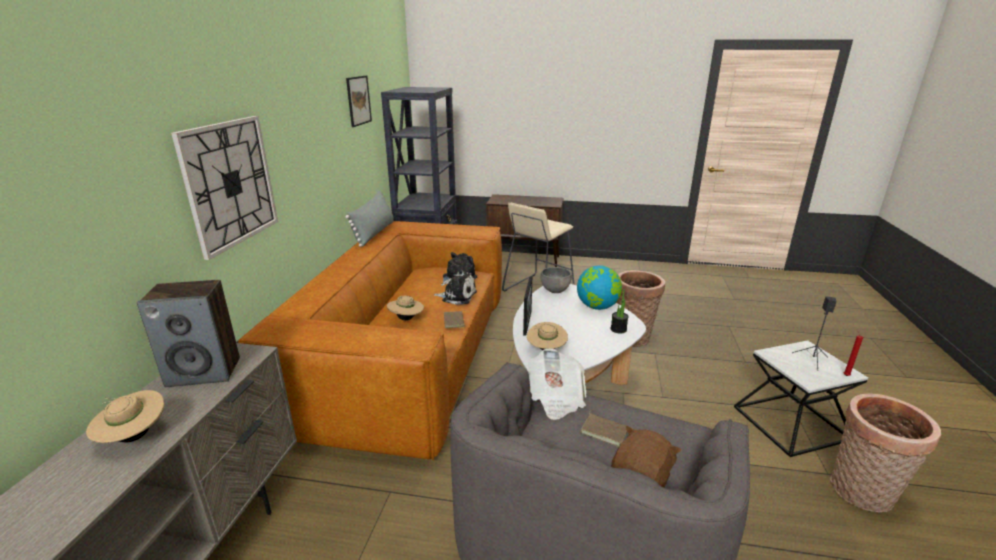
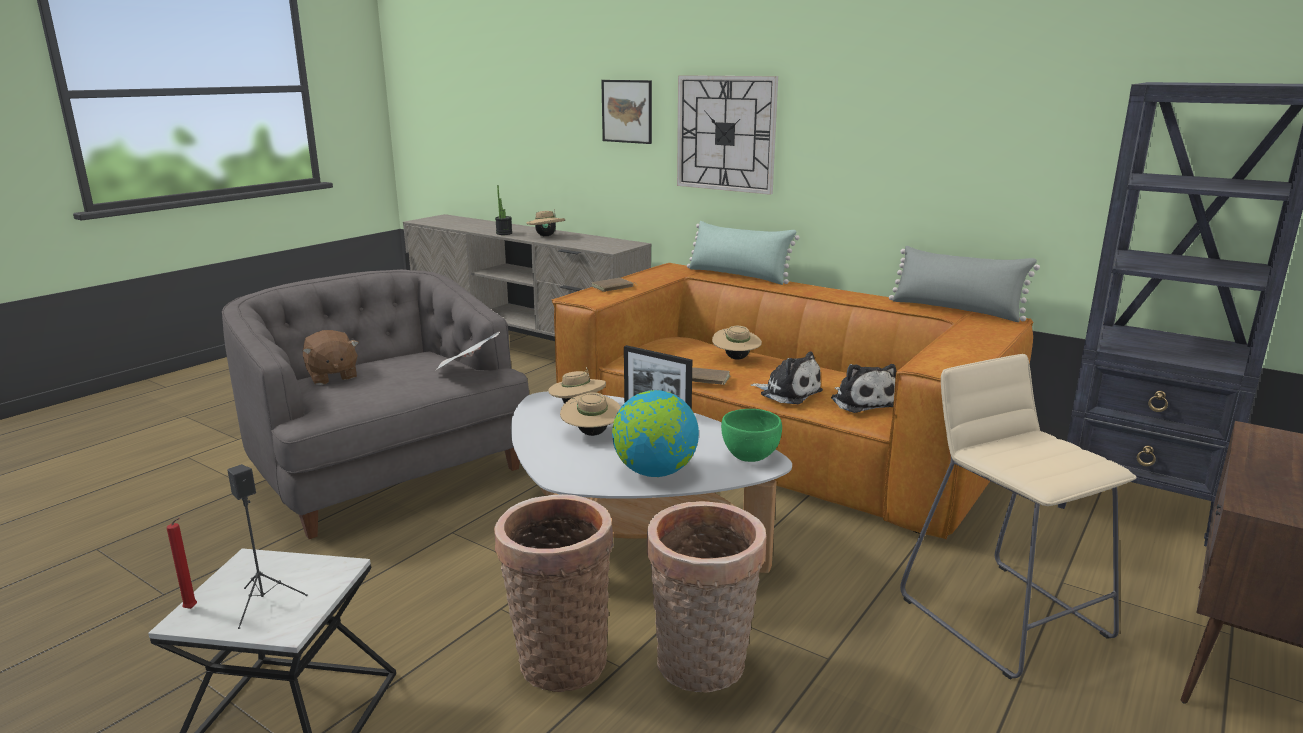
camera: 115 degrees right, 5 degrees down
speaker [136,280,240,387] -> none
picture [346,76,372,127] -> picture moved to [601,80,652,144]
plush toy [434,269,477,305] -> plush toy turned 90 degrees counterclockwise [751,351,823,404]
grey bowl [540,267,572,293] -> green bowl [721,409,782,462]
brown book [580,409,627,447] -> brown book moved to [592,278,637,292]
potted plant [611,289,628,334] -> potted plant moved to [495,185,512,235]
basket [830,393,941,513] -> basket moved to [494,494,614,692]
none -> beige hat [560,392,621,436]
none -> green pillow [687,221,800,285]

